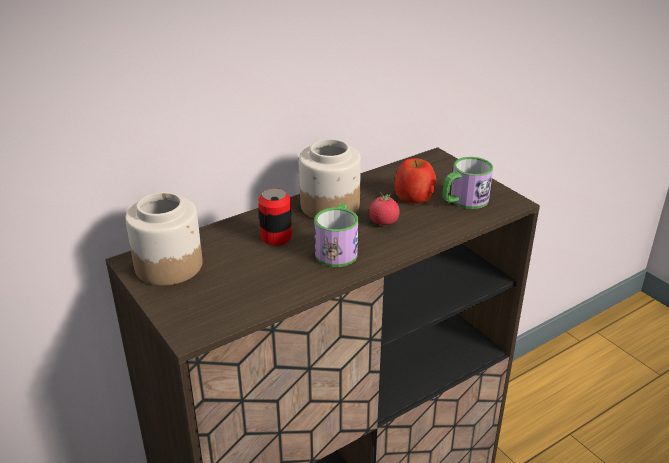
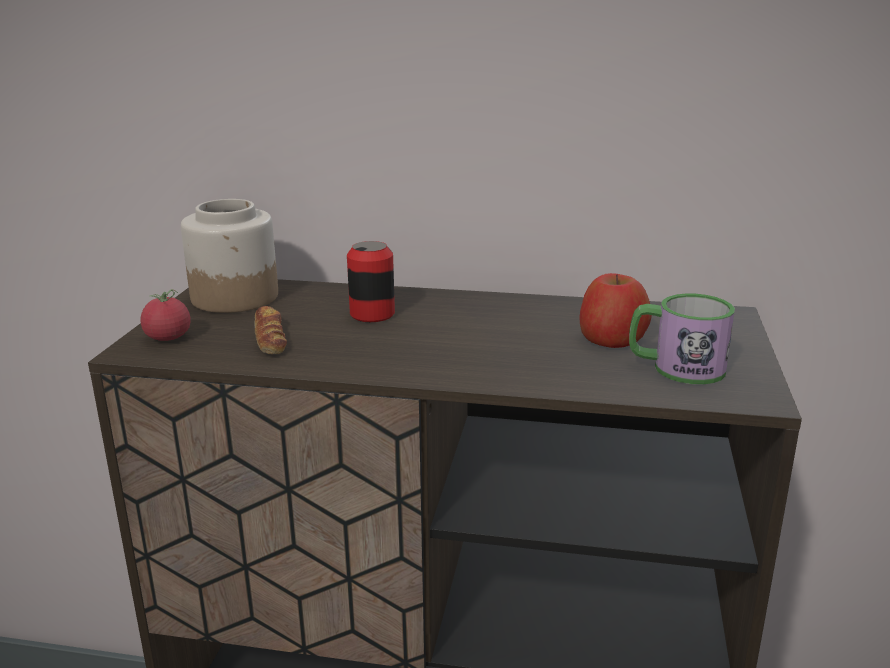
camera: 45 degrees right, 10 degrees down
jar [299,139,361,219] -> none
mug [314,204,358,267] -> none
tomato [369,192,400,225] -> tomato moved to [140,289,191,341]
none -> bread [254,306,287,354]

